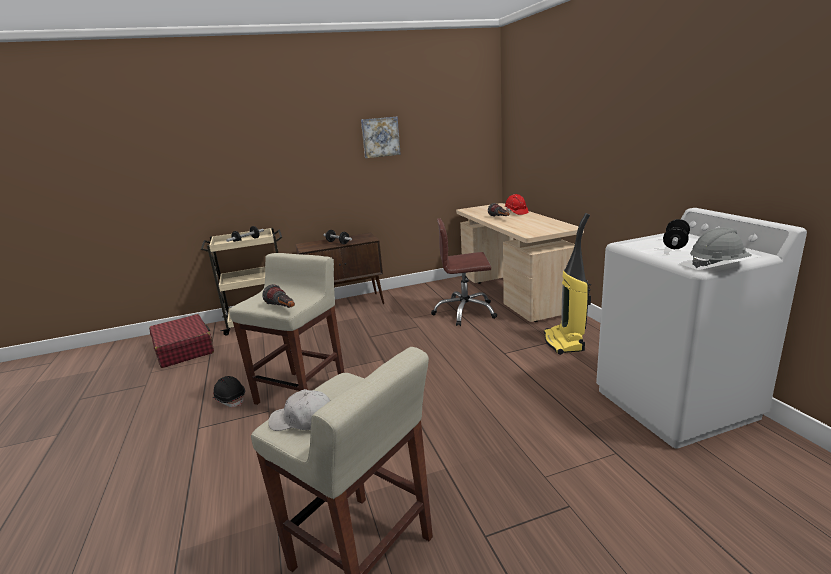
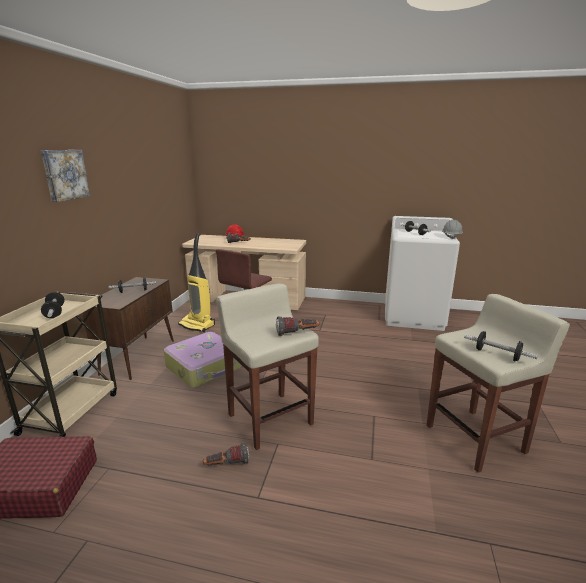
camera: 60 degrees left, 0 degrees up
black hard hat [213,376,245,407] -> flashlight [203,442,249,465]
white cap [268,389,330,431] -> dumbbell [464,331,538,362]
picture [361,117,401,158] -> picture moved to [41,150,90,202]
vacuum cleaner [544,213,591,355] -> vacuum cleaner moved to [178,233,215,332]
none -> suitcase [164,332,242,388]

